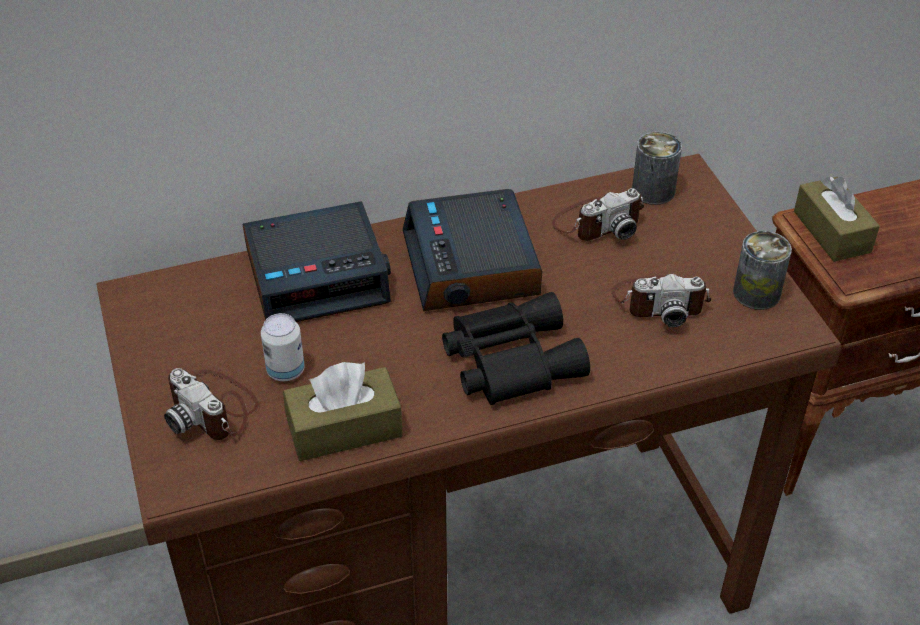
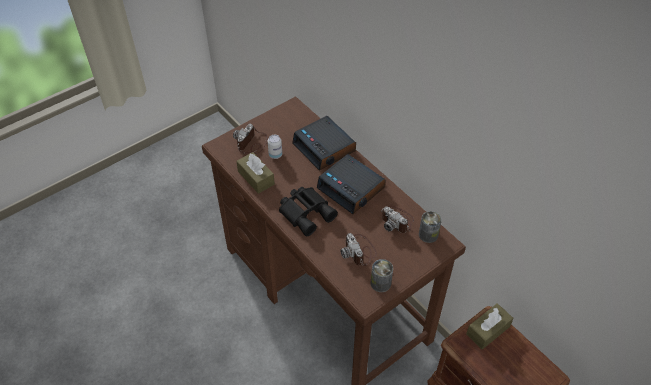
camera: 70 degrees right, 5 degrees up
alarm clock [402,189,542,311] -> alarm clock turned 105 degrees counterclockwise [317,154,386,214]

